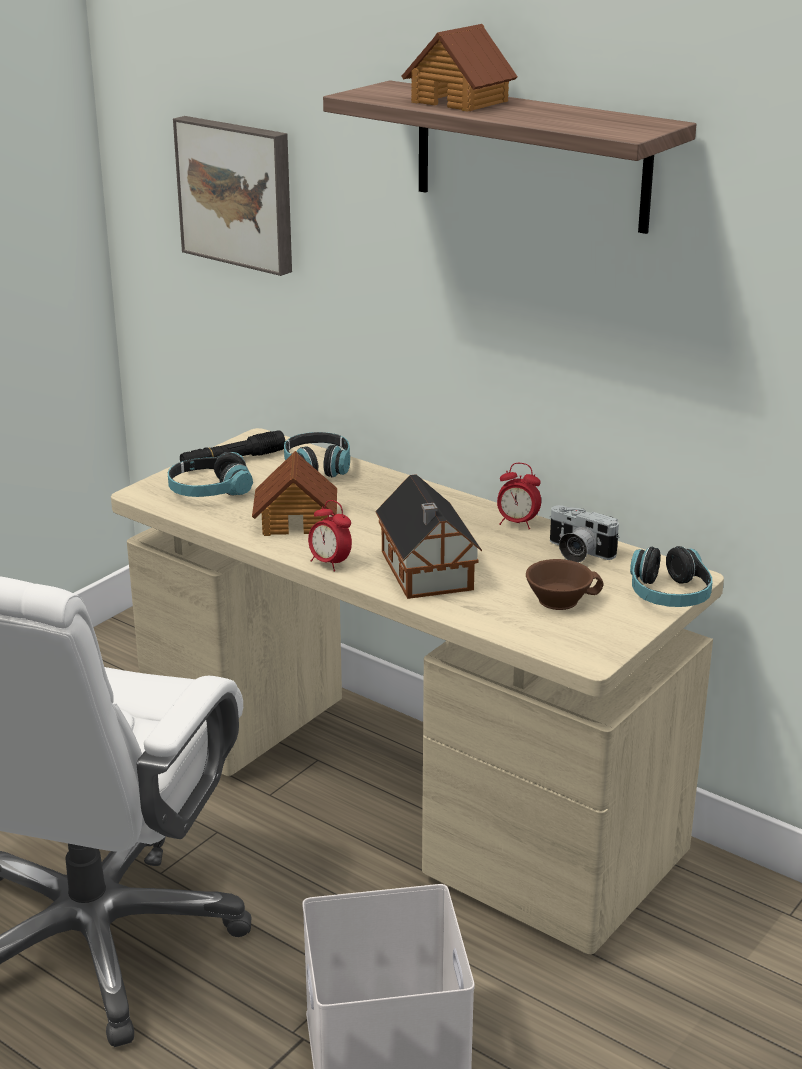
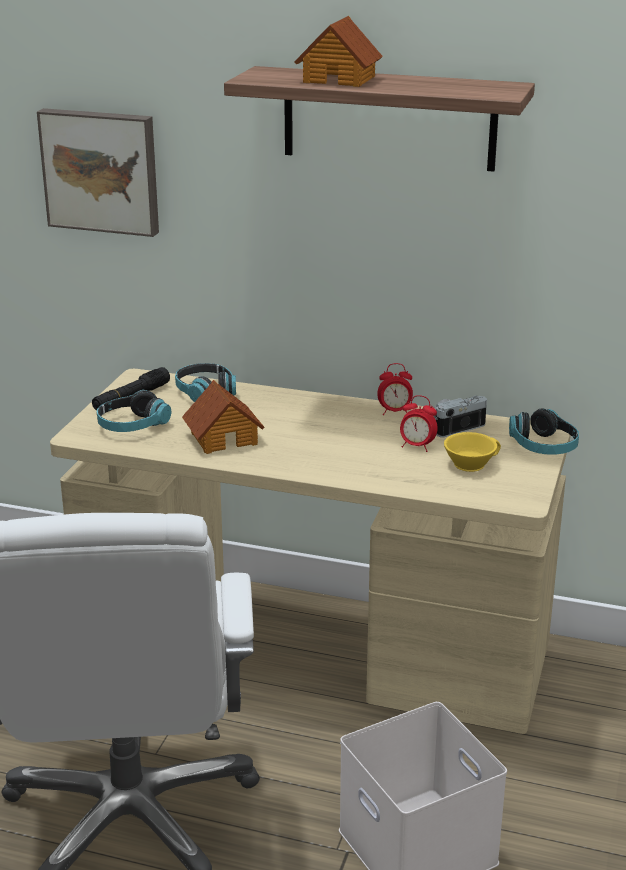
camera: 20 degrees left, 0 degrees up
alarm clock [308,500,352,571] -> alarm clock moved to [400,395,438,452]
toy house [376,474,482,599] -> none
brown cup [526,559,604,610] -> yellow cup [444,432,501,472]
camera [549,505,619,563] -> camera turned 135 degrees clockwise [434,396,487,438]

